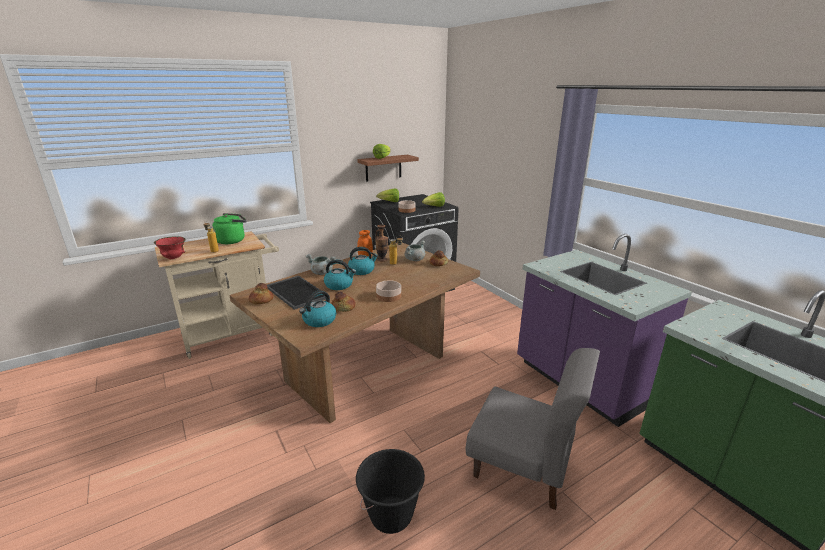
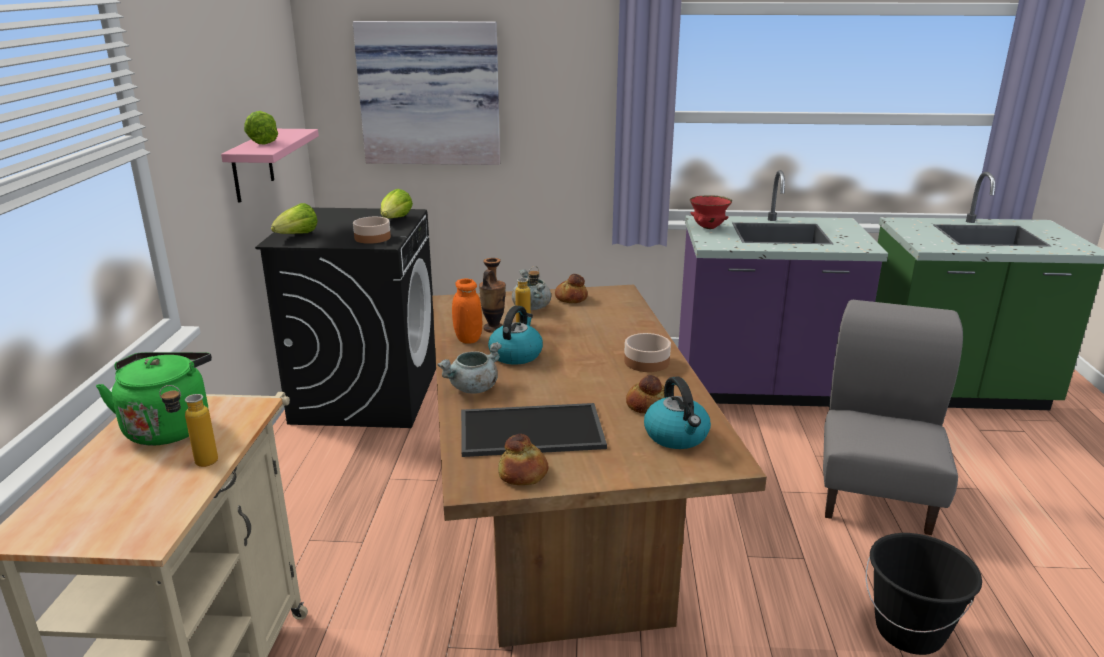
camera: 55 degrees left, 0 degrees up
red bowl [154,236,185,260] -> red bowl moved to [690,195,732,229]
kettle [324,260,356,290] -> none
brown shelf [357,155,419,182] -> pink shelf [221,129,319,203]
grey chair [466,348,600,510] -> grey chair turned 45 degrees counterclockwise [823,300,963,535]
none -> picture [353,21,500,165]

